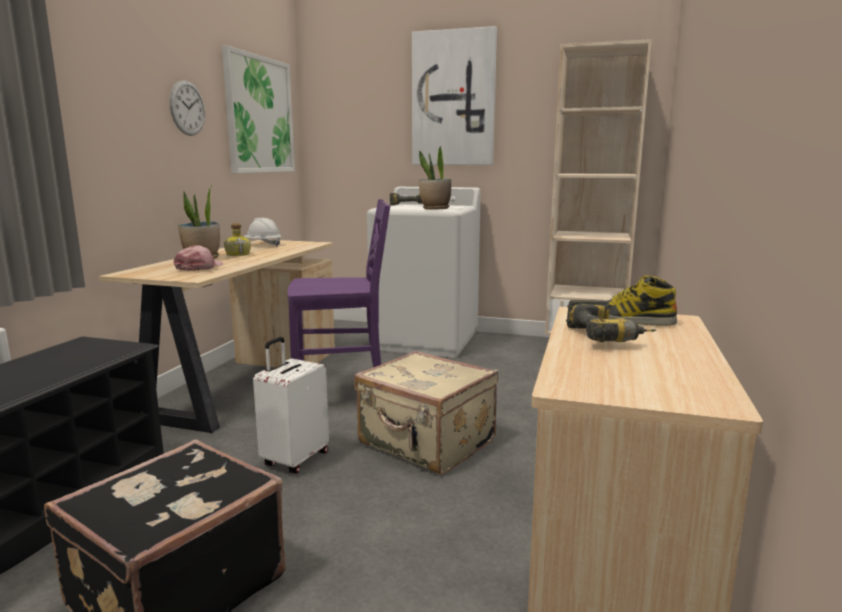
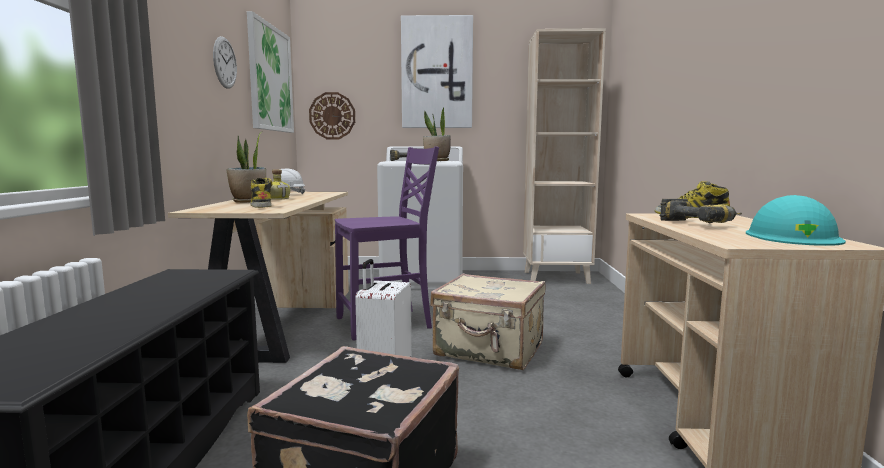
camera: 15 degrees left, 5 degrees down
pink cap [174,245,223,271] -> boot [250,178,273,208]
none -> wall clock [309,92,355,139]
none -> turquoise hard hat [746,195,846,246]

